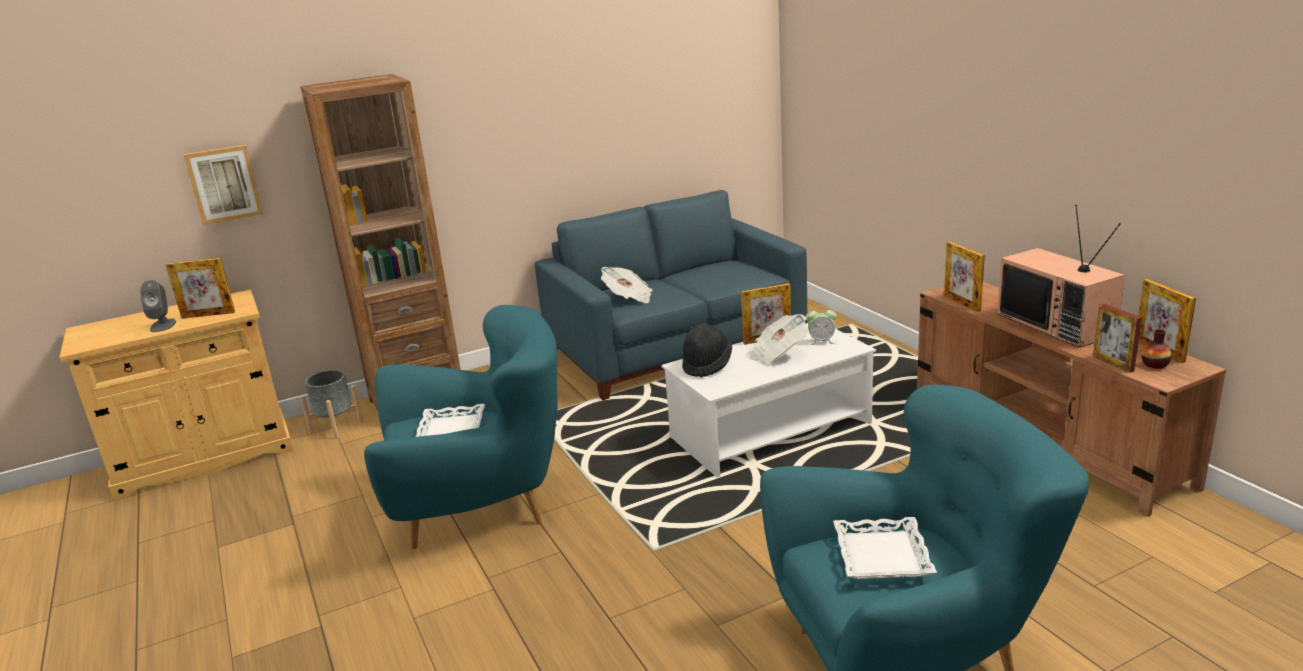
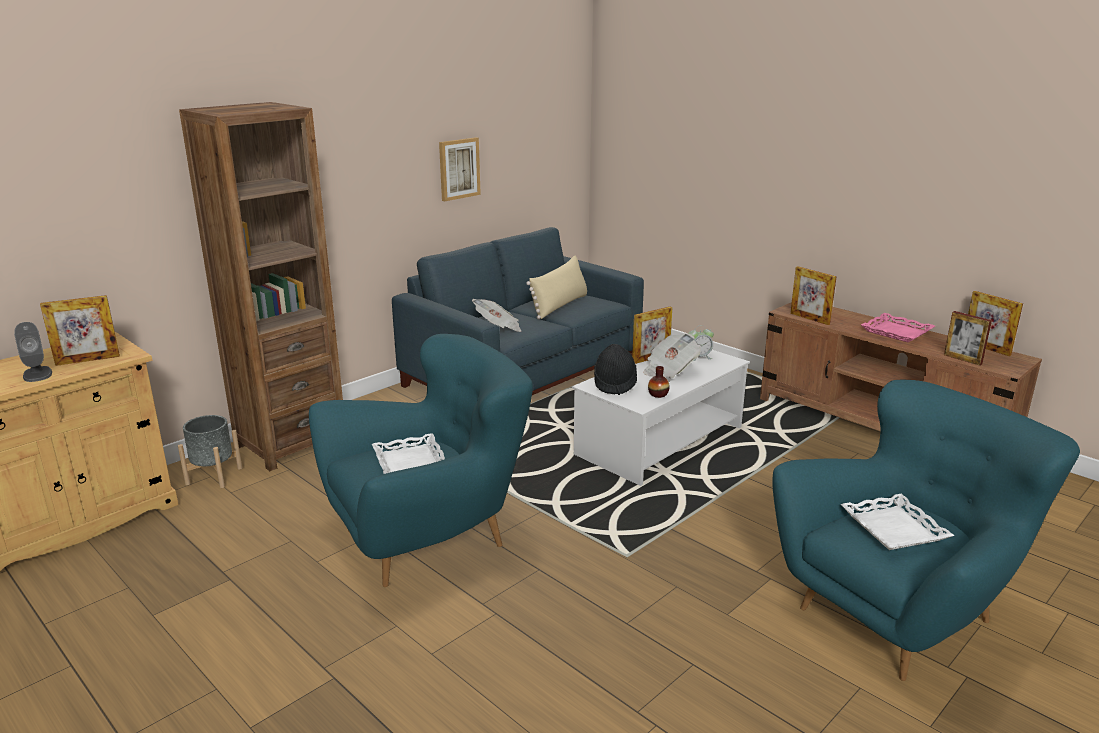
camera: 20 degrees left, 0 degrees up
picture [183,145,263,225] -> picture moved to [439,137,481,201]
television [997,205,1125,348] -> pink tray [861,313,935,343]
vase [1142,329,1172,369] -> vase moved to [648,366,670,398]
none -> beige pillow [526,256,587,319]

